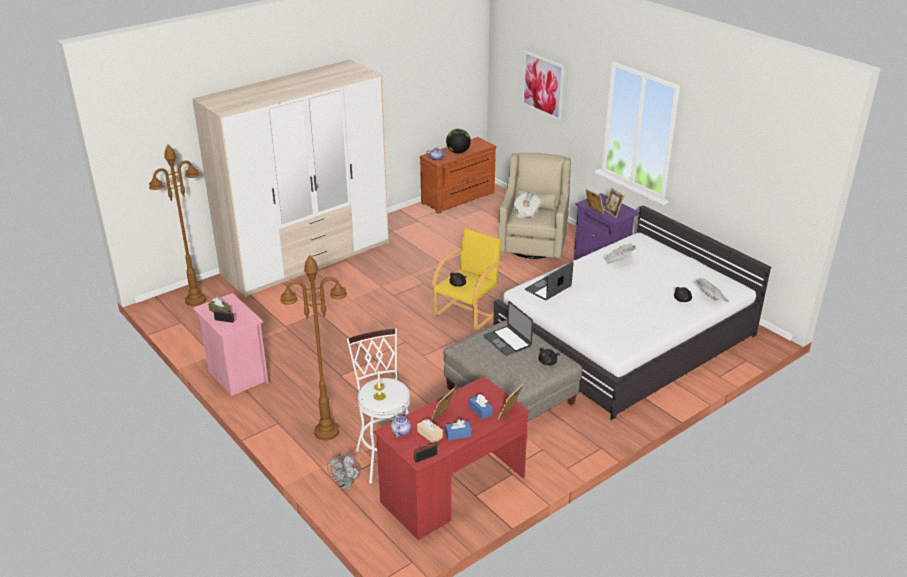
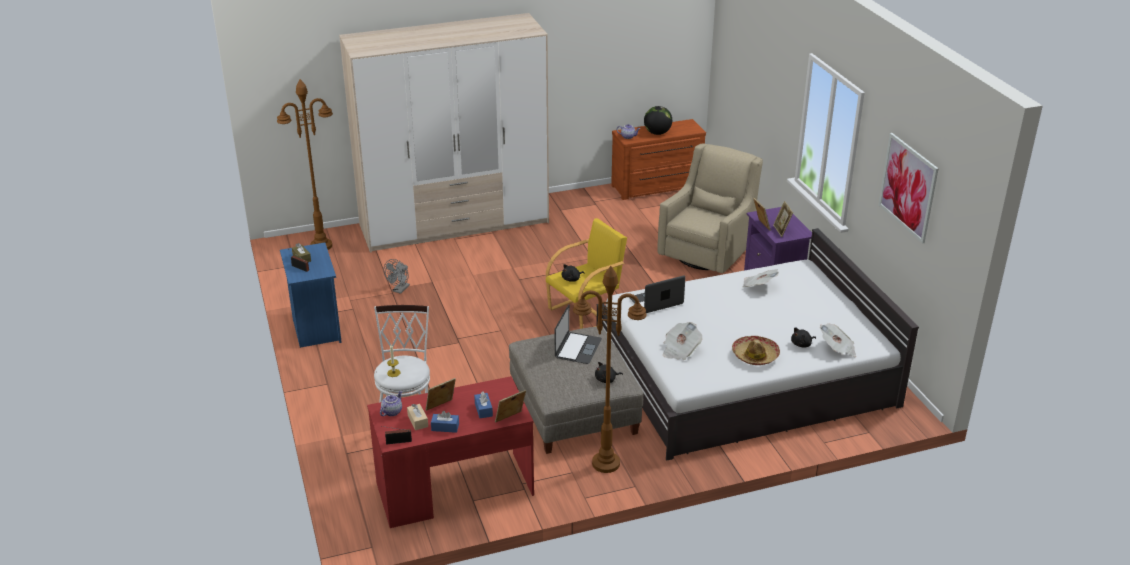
camera: 20 degrees right, 0 degrees up
pink nightstand [193,293,268,396] -> blue nightstand [280,243,342,348]
brown floor lamp [280,255,347,440] -> brown floor lamp moved to [573,266,647,473]
grey fan [327,454,361,489] -> grey fan moved to [384,259,410,294]
laptop [483,301,533,356] -> laptop turned 150 degrees counterclockwise [555,305,602,364]
newspaper [514,191,541,218] -> newspaper moved to [663,322,702,360]
picture [522,51,564,121] -> picture moved to [878,133,939,244]
none -> hat [732,336,780,365]

